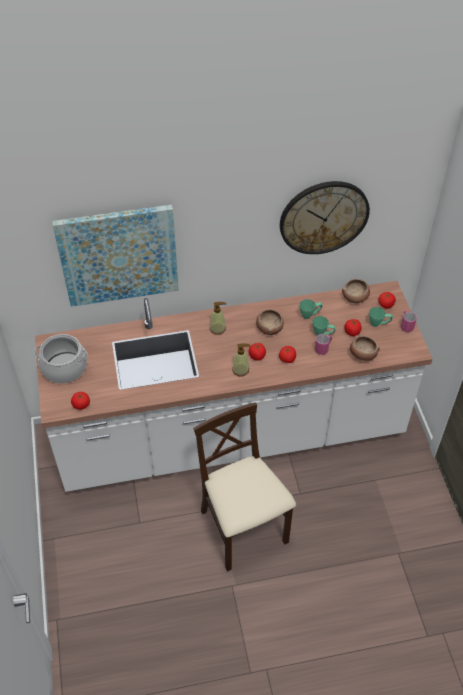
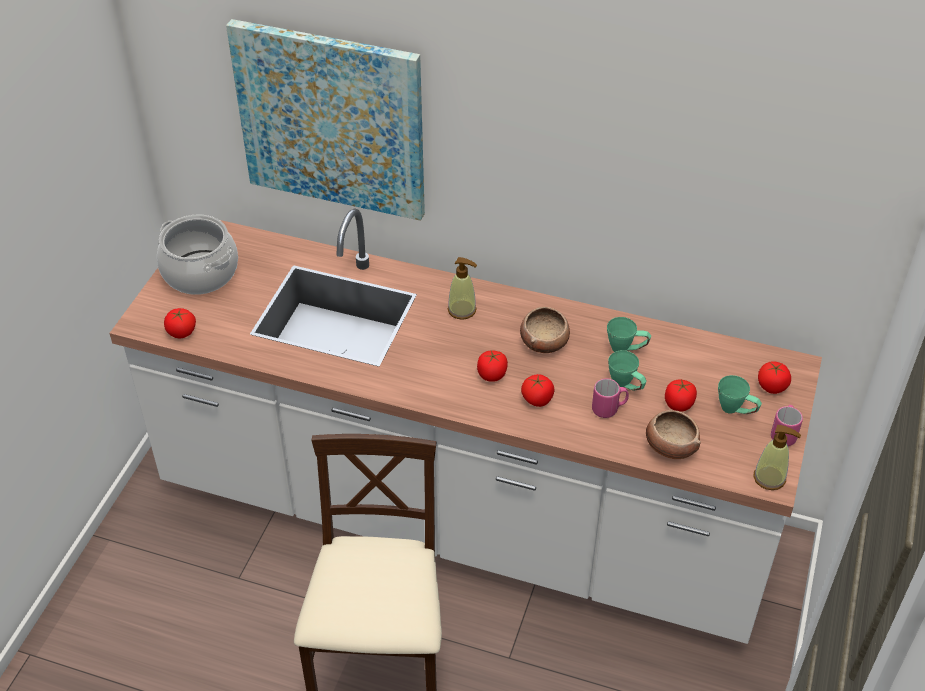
camera: 30 degrees right, 5 degrees down
soap dispenser [232,343,250,377] -> soap dispenser moved to [753,425,801,490]
wall clock [280,181,370,254] -> none
bowl [342,279,370,303] -> none

